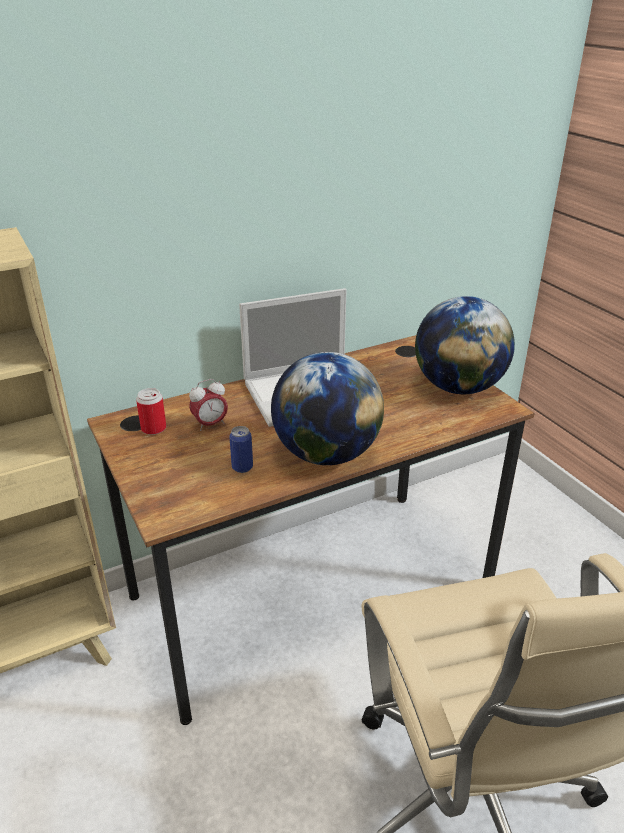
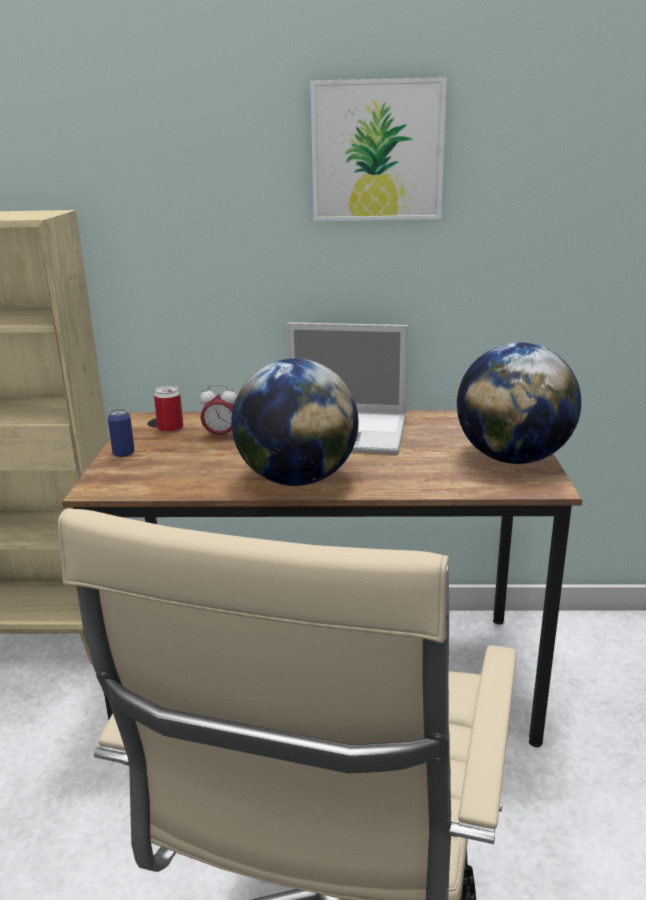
camera: 30 degrees right, 10 degrees down
can [229,426,253,473] -> can moved to [108,408,135,457]
none -> picture [310,77,447,221]

